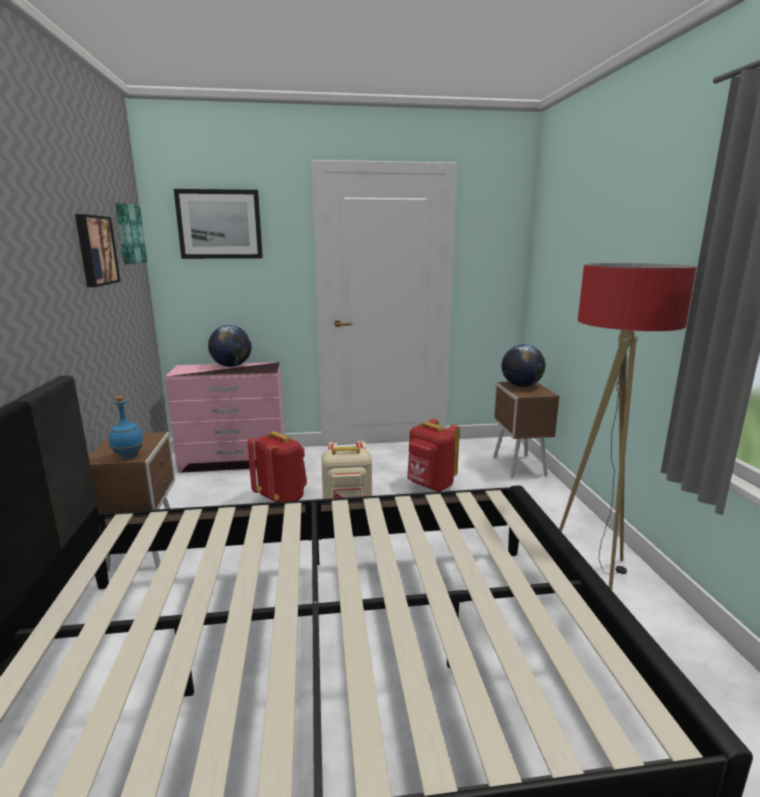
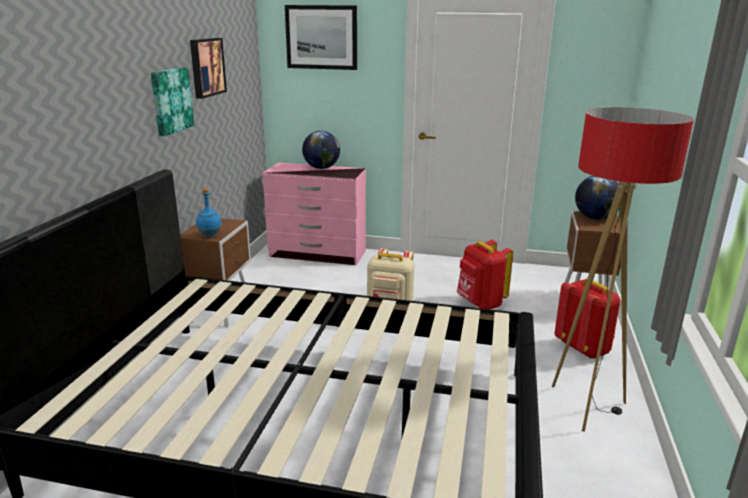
camera: 20 degrees right, 5 degrees up
picture [115,203,147,264] -> picture moved to [151,67,194,136]
red backpack [248,431,307,502] -> red backpack moved to [554,278,620,359]

